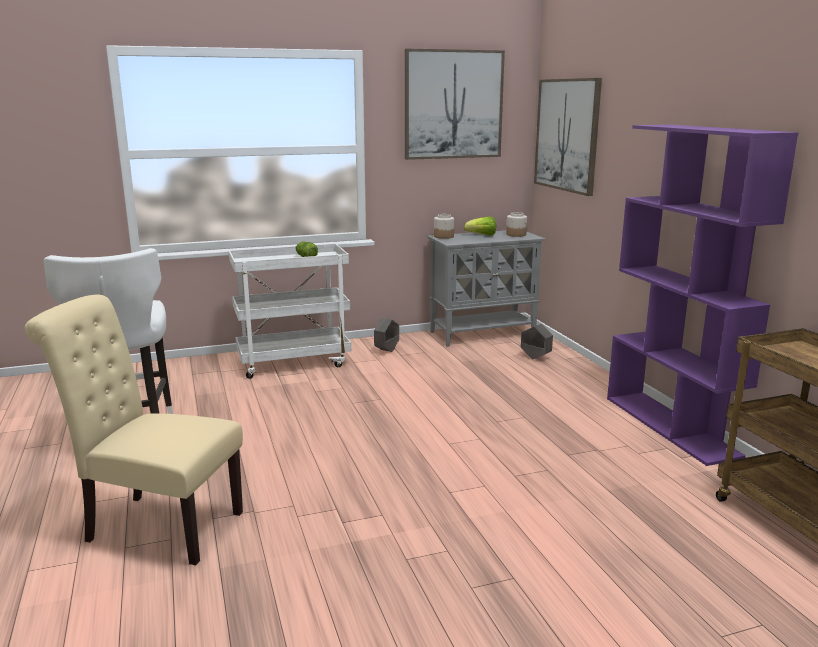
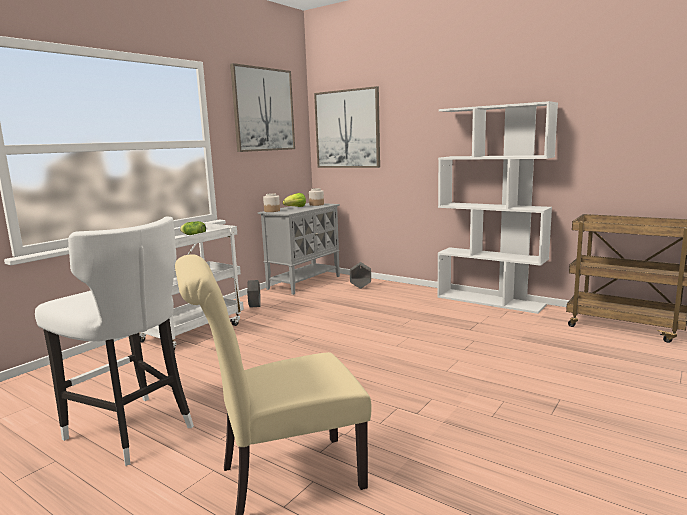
camera: 35 degrees left, 5 degrees down
purple bookcase [607,125,798,466] -> white bookcase [437,101,558,314]

